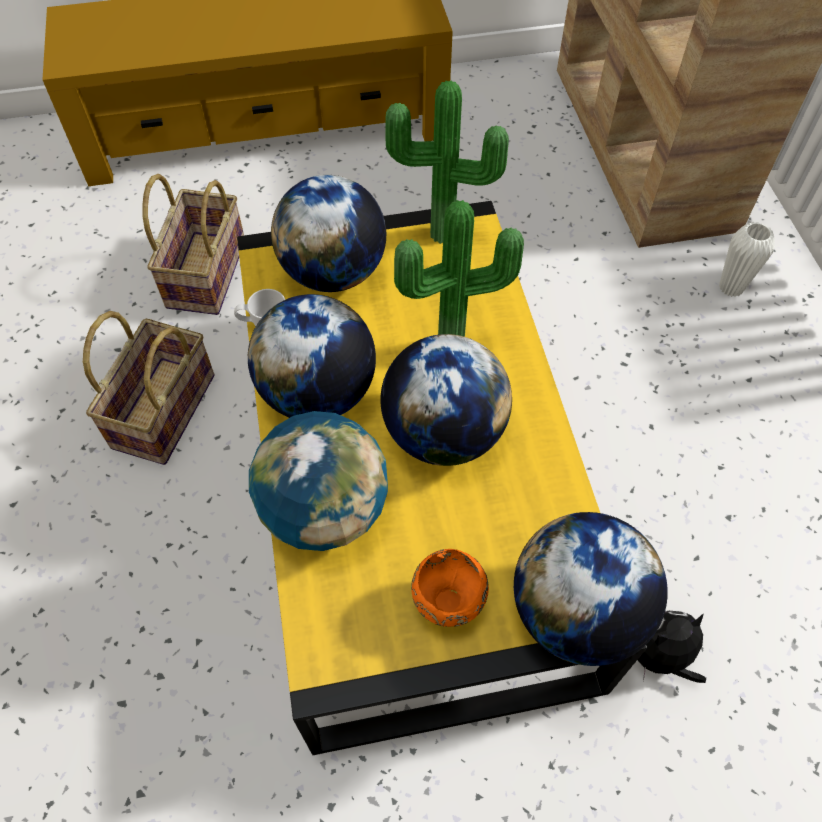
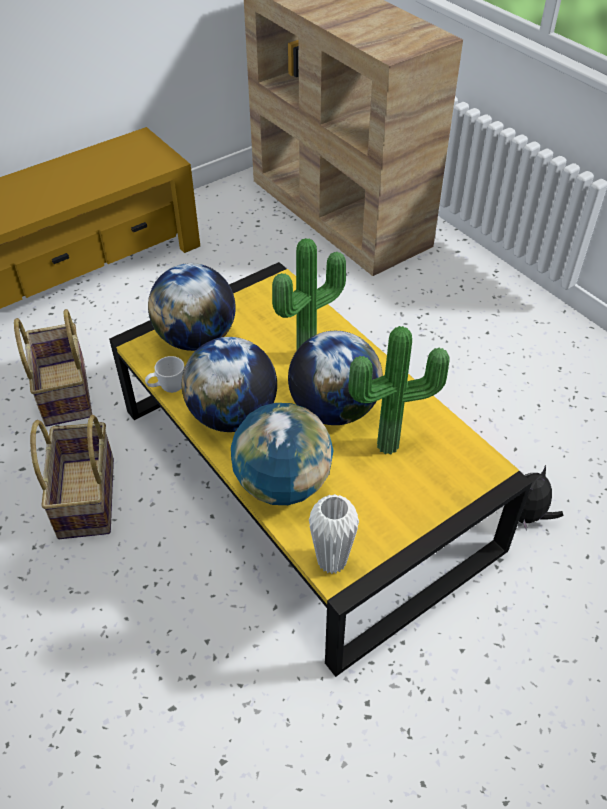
camera: 25 degrees left, 10 degrees down
potted plant [386,80,509,244] -> potted plant moved to [348,326,450,454]
orange bowl [411,549,489,627] -> none
globe [514,512,668,666] -> none
white vase [719,222,775,297] -> white vase moved to [309,494,359,574]

